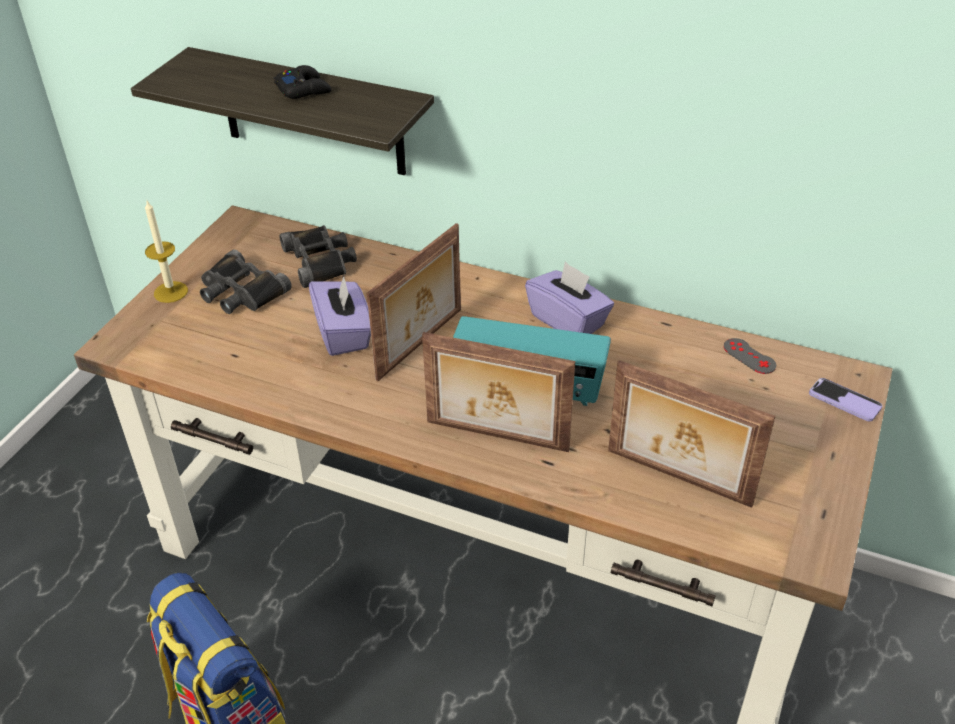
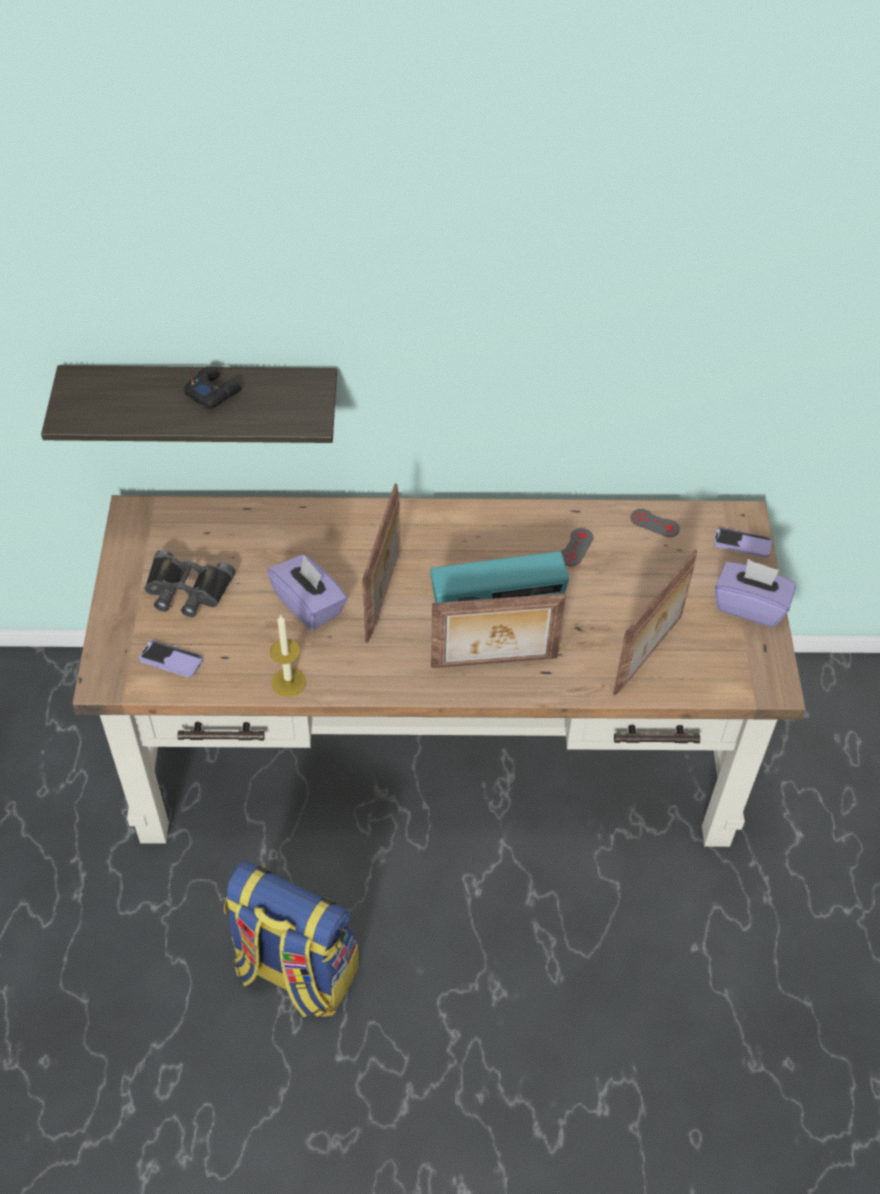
camera: 25 degrees left, 10 degrees up
candle [145,199,188,303] -> candle moved to [270,614,306,697]
black binoculars [279,225,357,288] -> none
purple tissue box [525,261,614,334] -> purple tissue box moved to [715,559,796,627]
picture frame [608,360,775,508] -> picture frame turned 60 degrees counterclockwise [613,550,697,695]
none -> phone [139,640,203,677]
none -> grey game controller [561,528,593,566]

